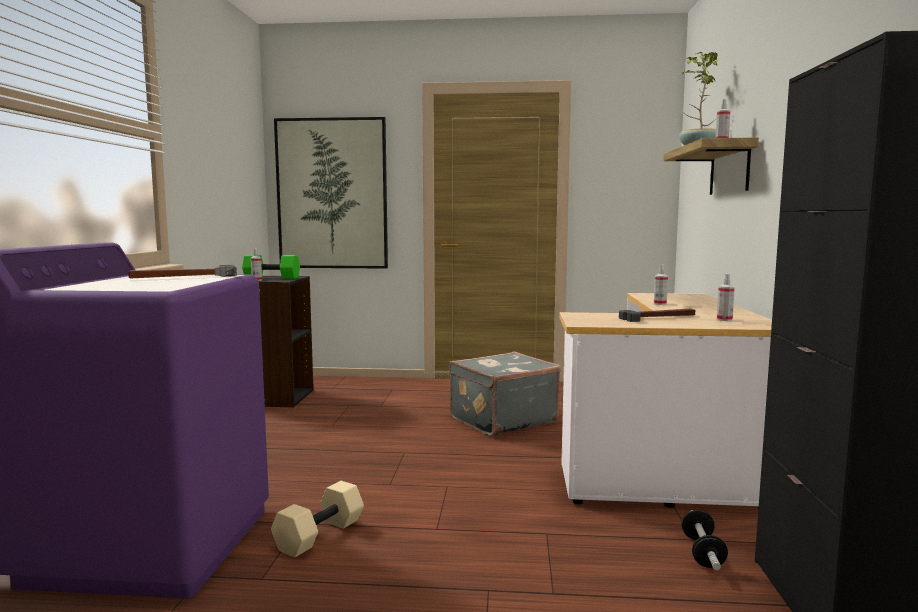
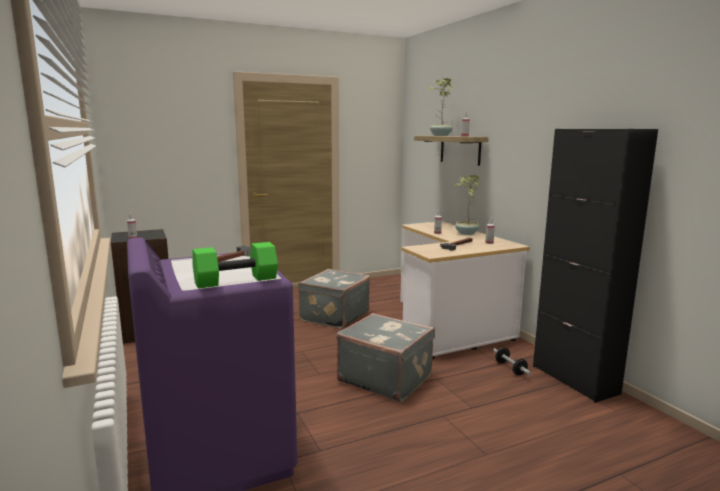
camera: 30 degrees left, 5 degrees up
green dumbbell [242,255,300,279] -> green dumbbell moved to [192,242,278,289]
beige dumbbell [271,481,364,557] -> none
picture [274,117,388,269] -> none
none -> grey suitcase [336,313,435,402]
none -> potted plant [455,175,479,235]

